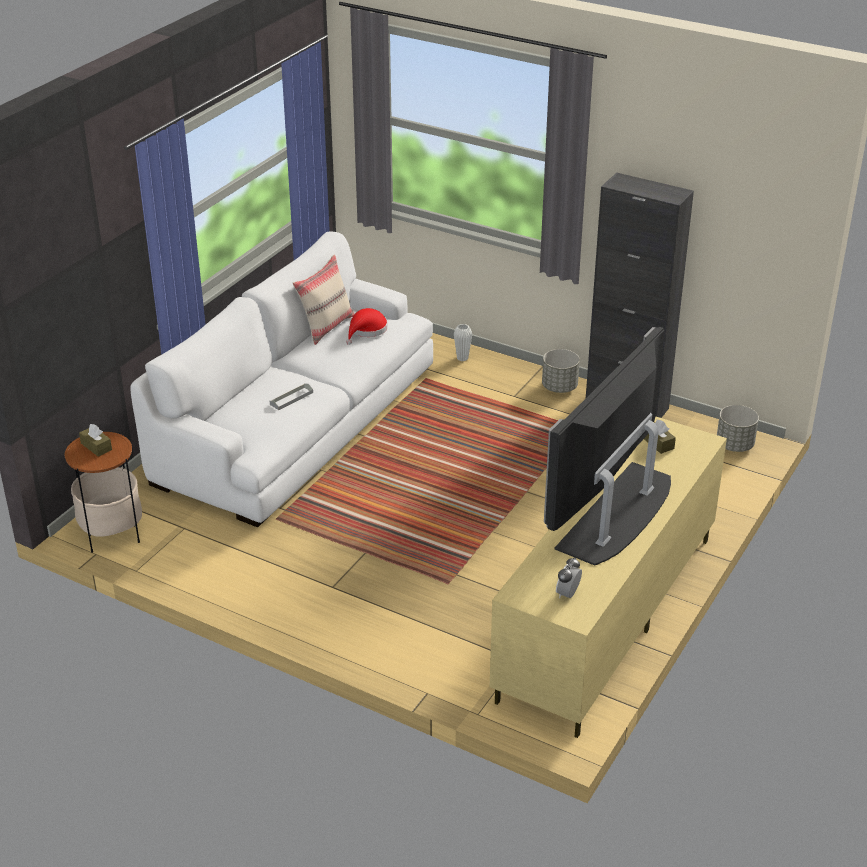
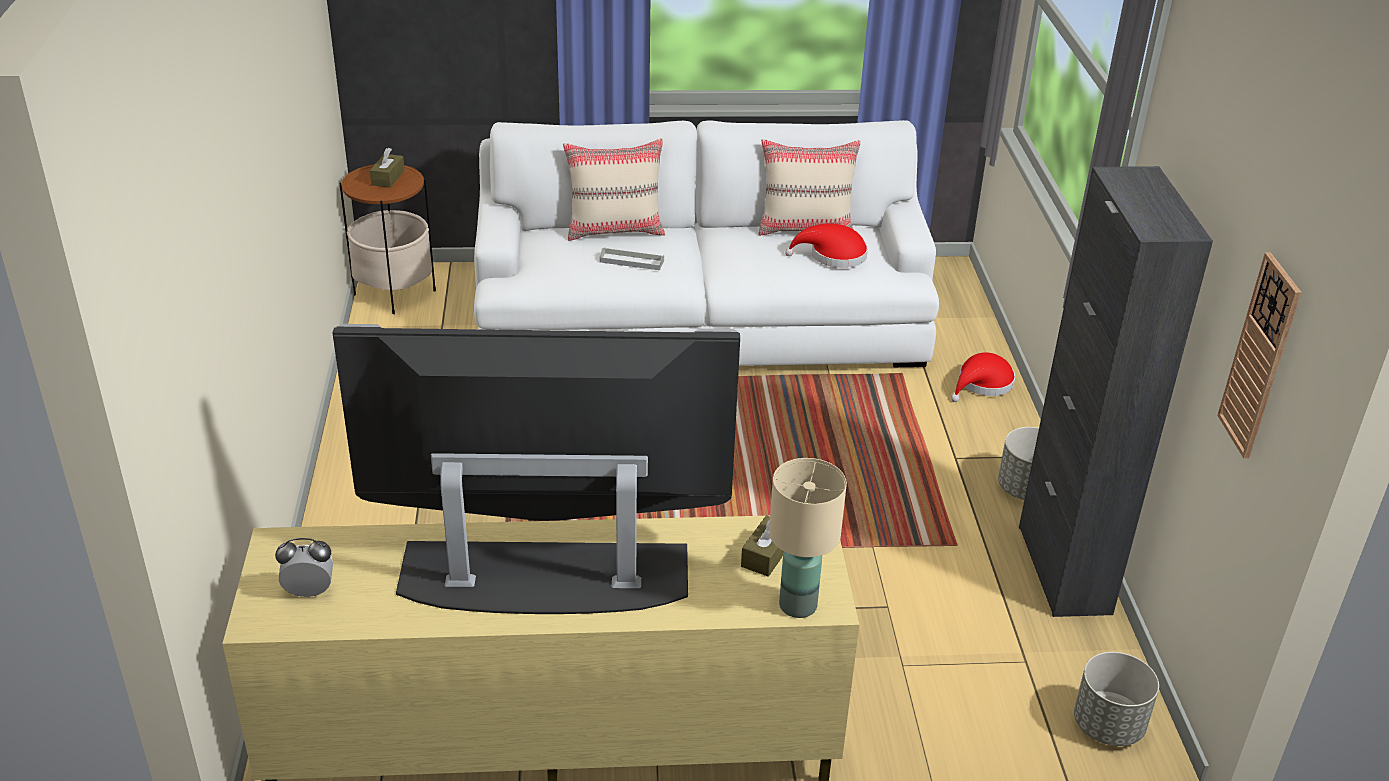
camera: 55 degrees right, 0 degrees up
white vase [454,324,472,361] -> red hat [951,352,1015,402]
none -> beige pillow [563,138,665,241]
none -> beige table lamp [769,458,847,618]
none -> wall clock [1217,252,1301,459]

